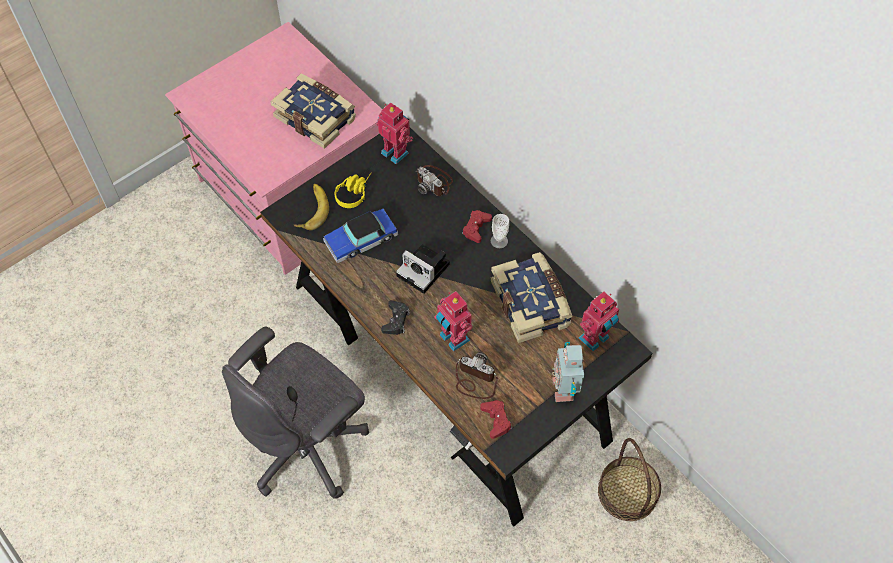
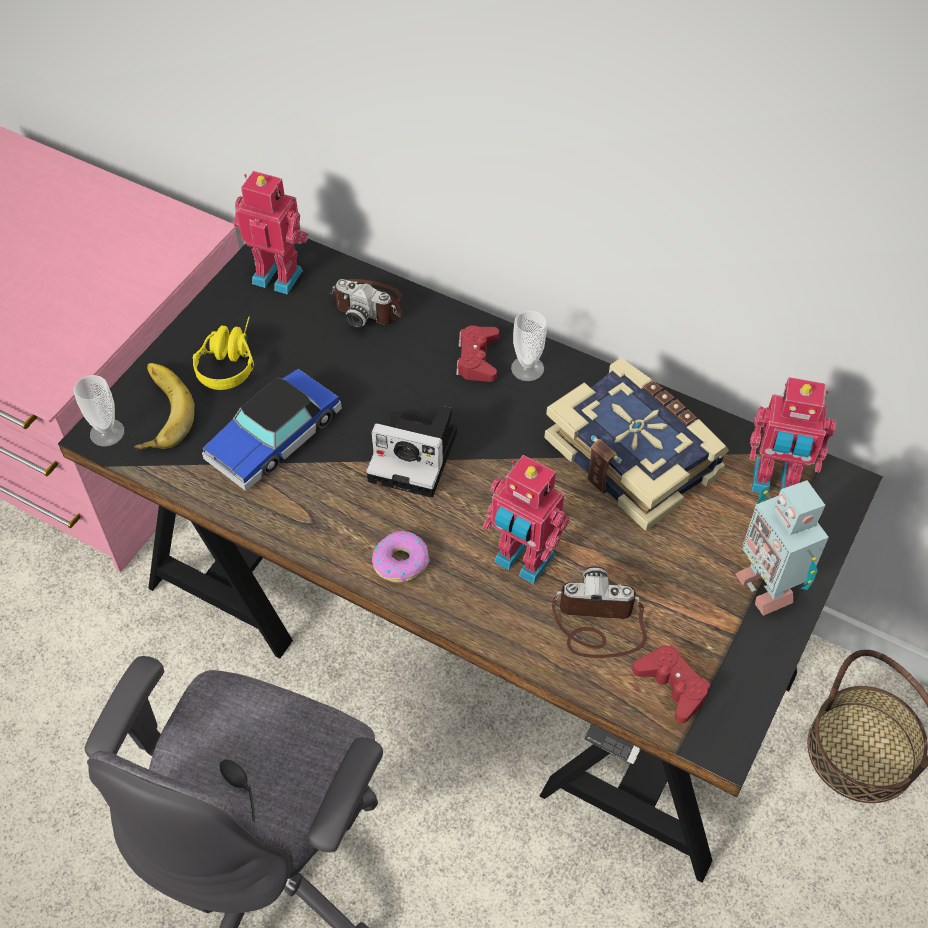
camera: 20 degrees left, 5 degrees down
book [270,73,356,149] -> none
black game controller [381,300,410,335] -> donut [372,531,430,583]
toy robot [579,291,619,351] -> toy robot turned 75 degrees clockwise [749,377,836,493]
none -> cup [74,375,124,447]

